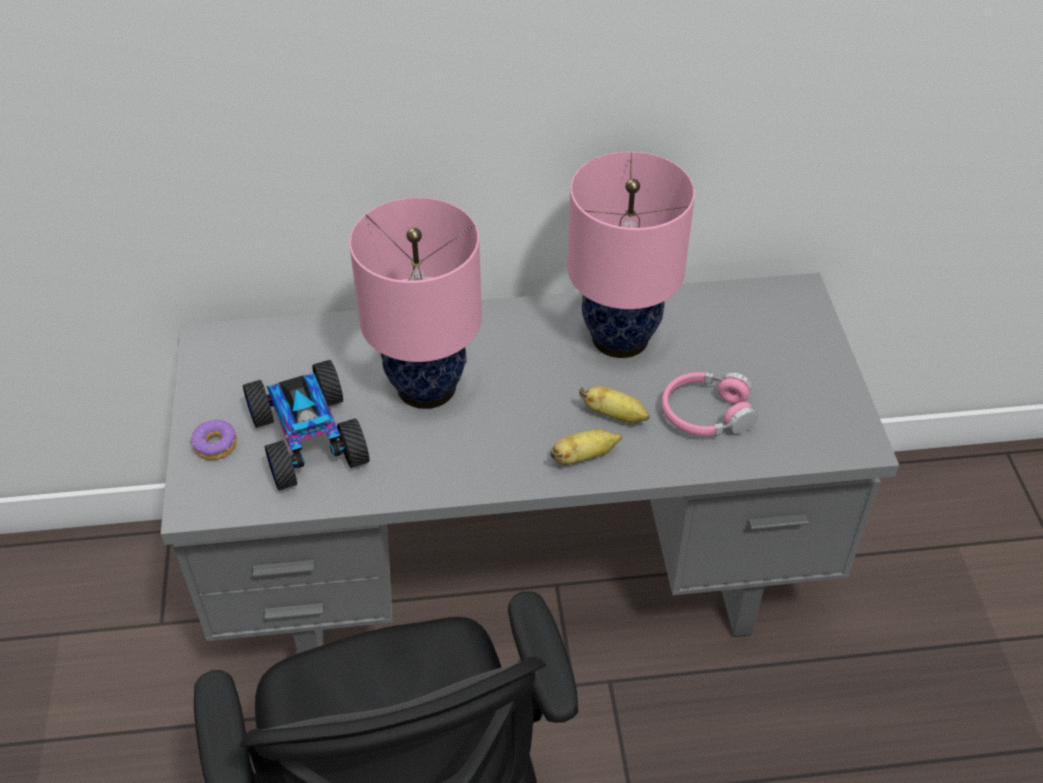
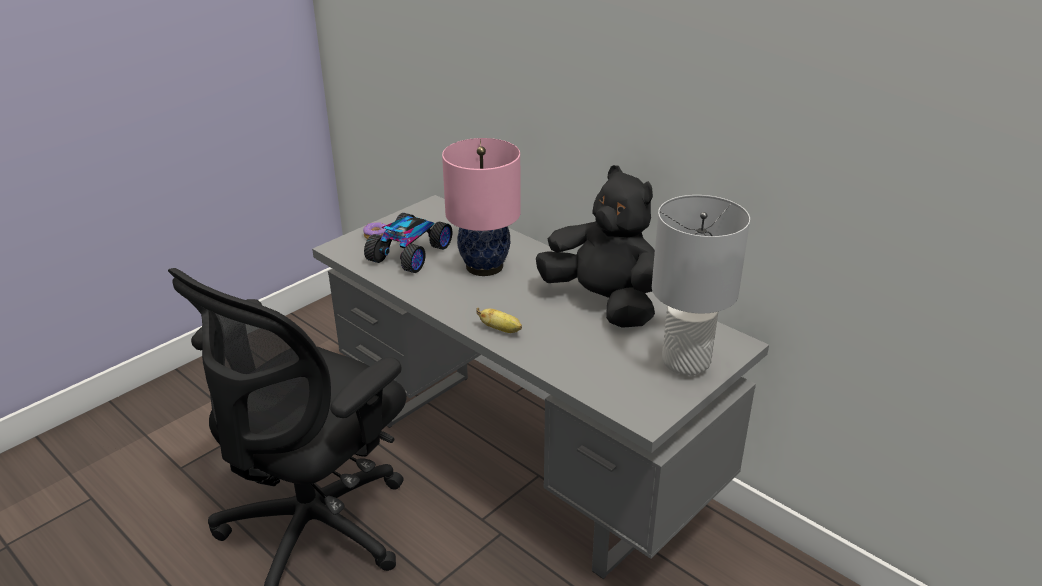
camera: 50 degrees right, 15 degrees down
pink table lamp [568,152,695,358] -> black plush toy [536,165,655,328]
banana [579,386,650,423] -> none
pink headphones [661,372,758,436] -> none
none -> grey table lamp [652,195,750,376]

